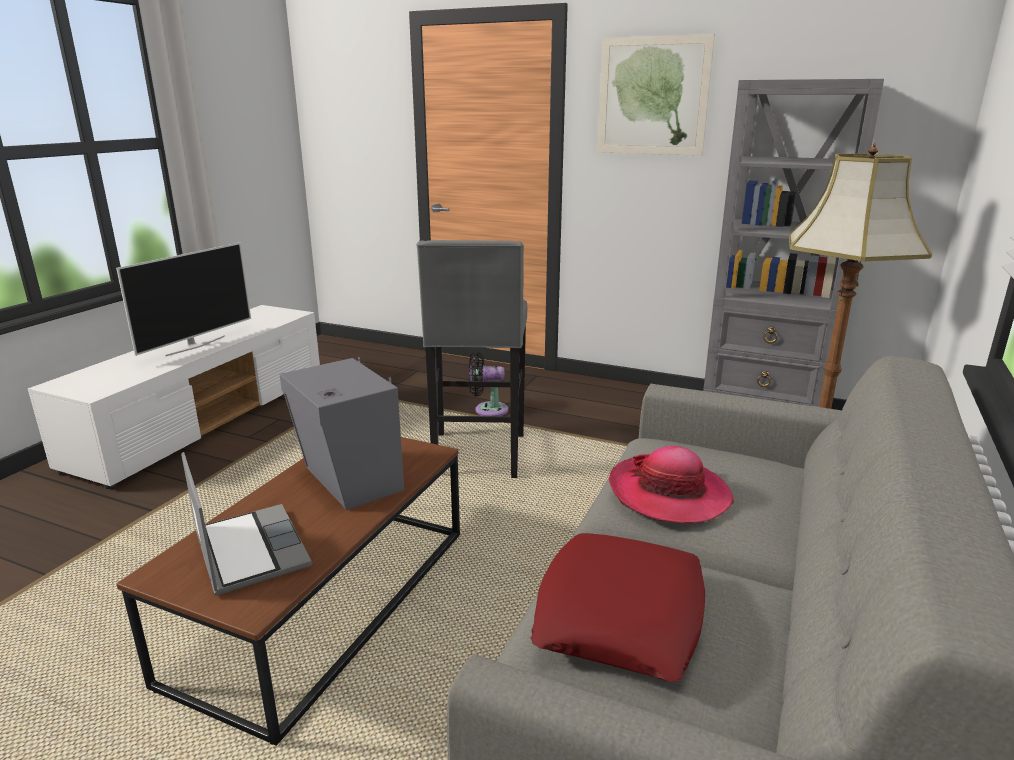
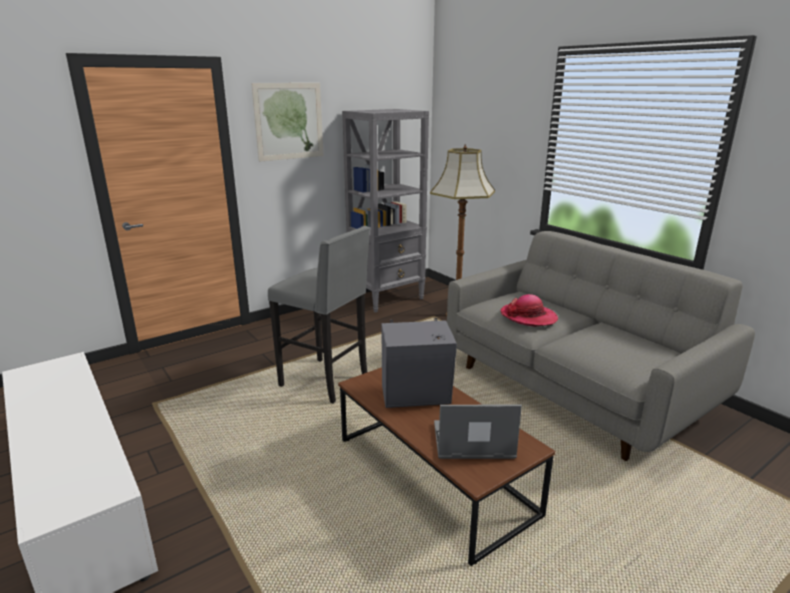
camera: 60 degrees left, 0 degrees up
television [116,242,251,356] -> none
black fan [469,351,508,416] -> none
red pillow [531,533,705,682] -> none

